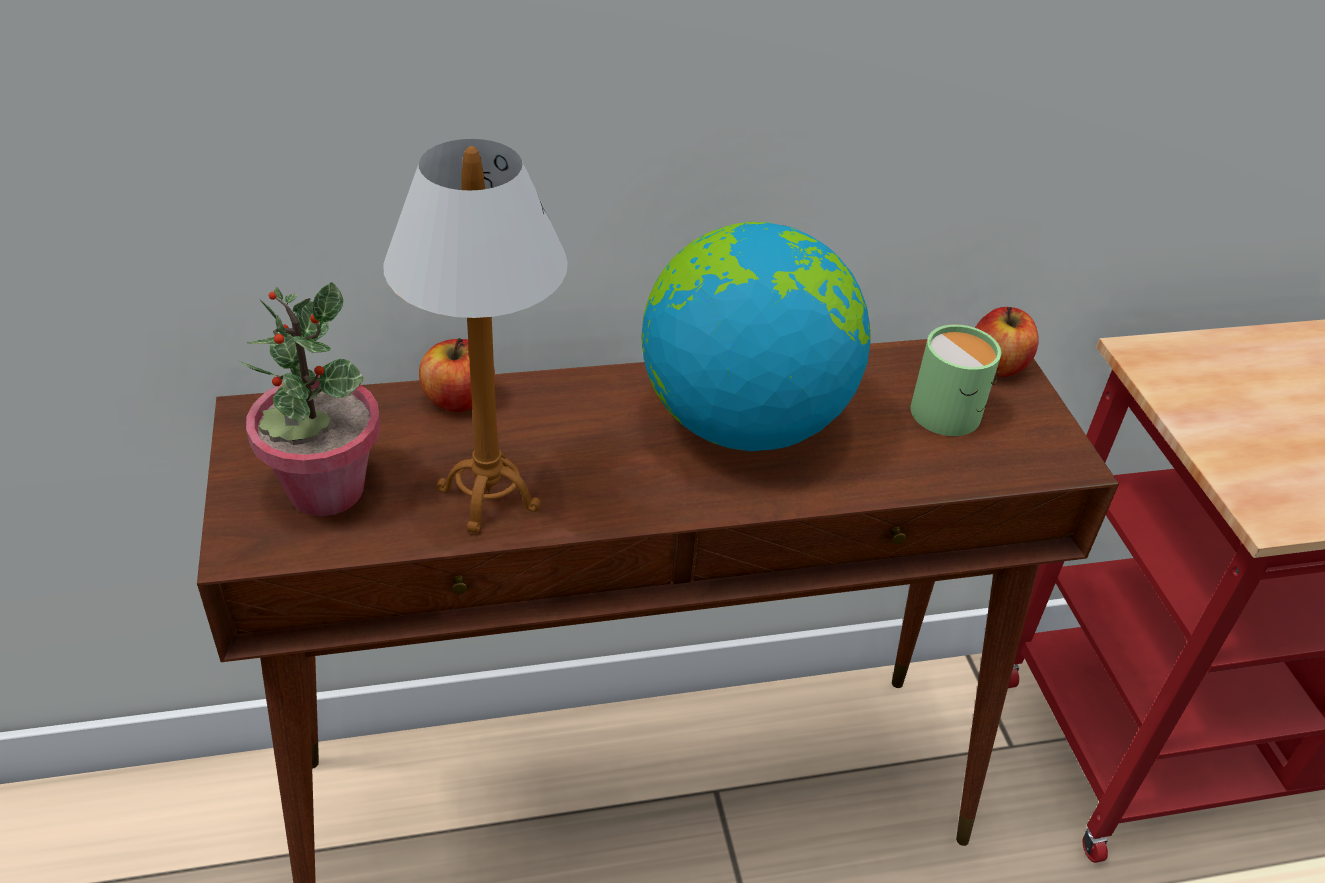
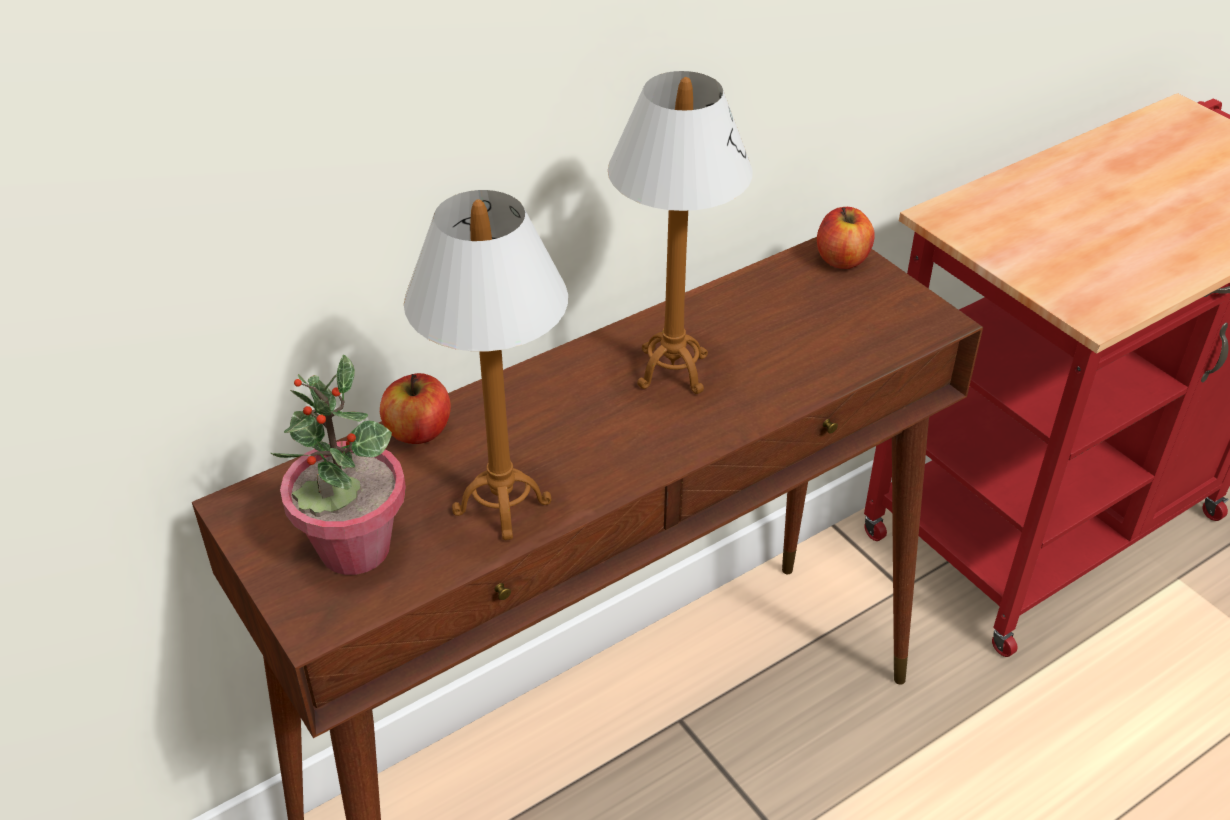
camera: 20 degrees left, 0 degrees up
globe [641,222,871,451] -> table lamp [608,71,753,394]
green mug [911,324,1001,436] -> none

